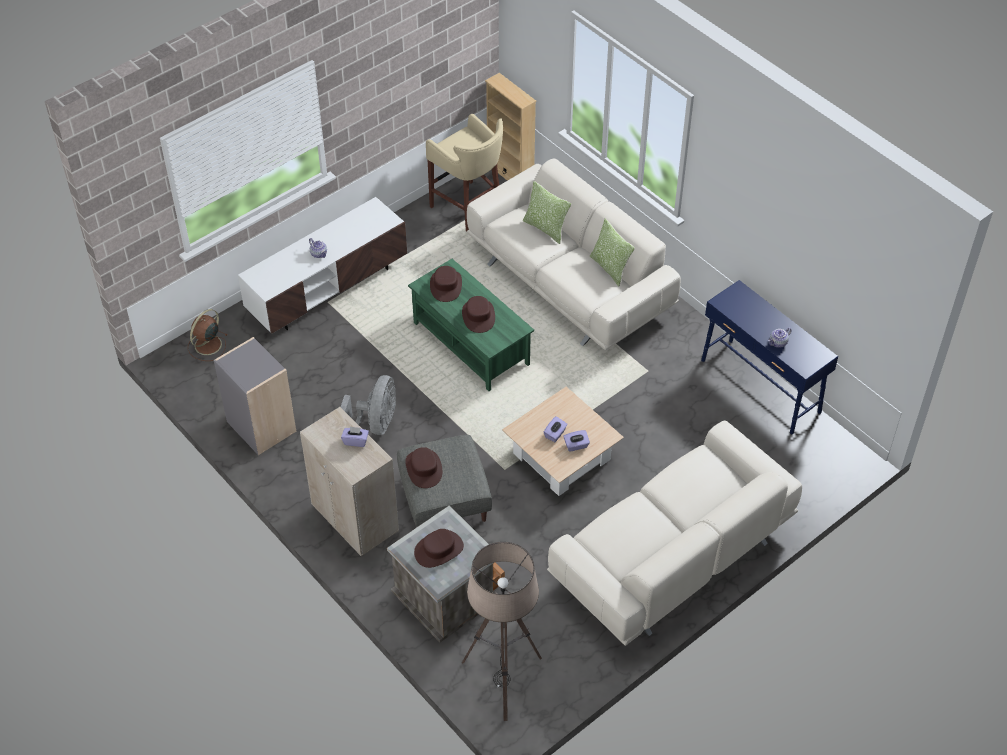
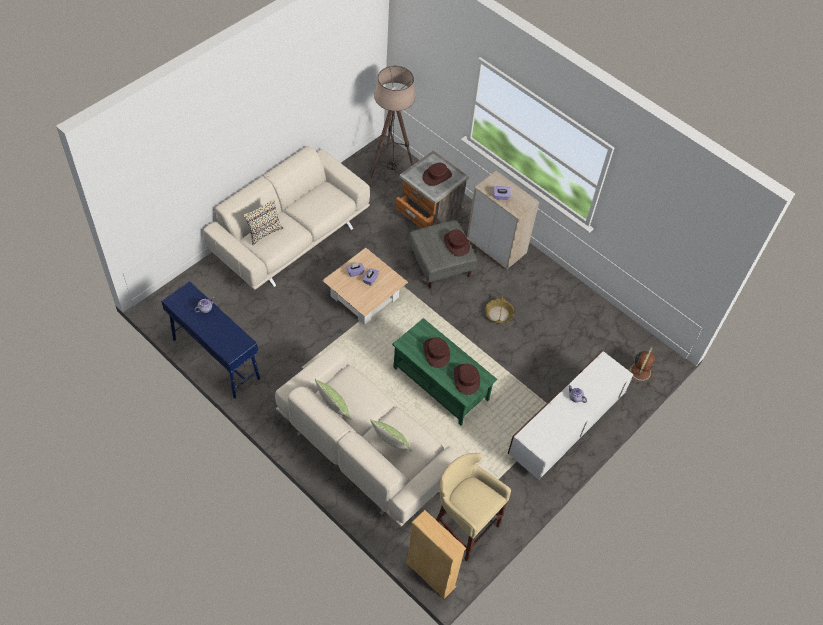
camera: 170 degrees right, 5 degrees up
grey bookcase [214,337,296,455] -> none
grey fan [341,375,396,435] -> basket [485,294,514,324]
none -> beige pillow [243,199,283,245]

